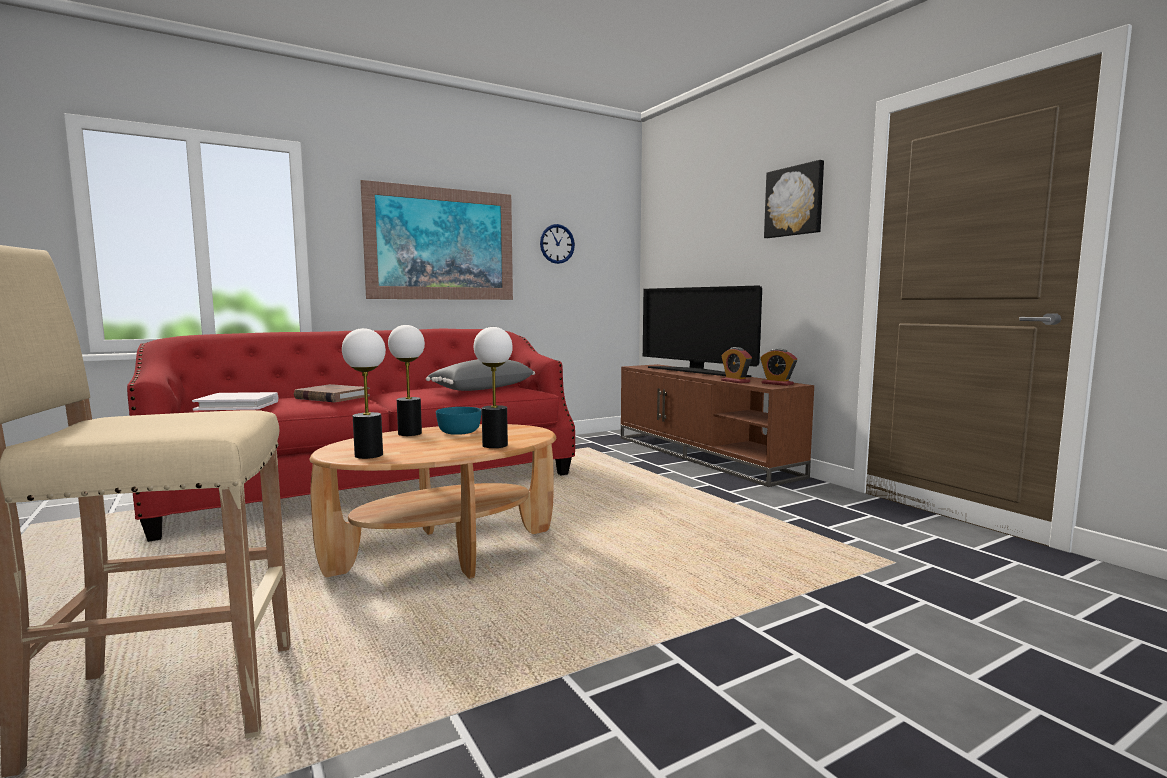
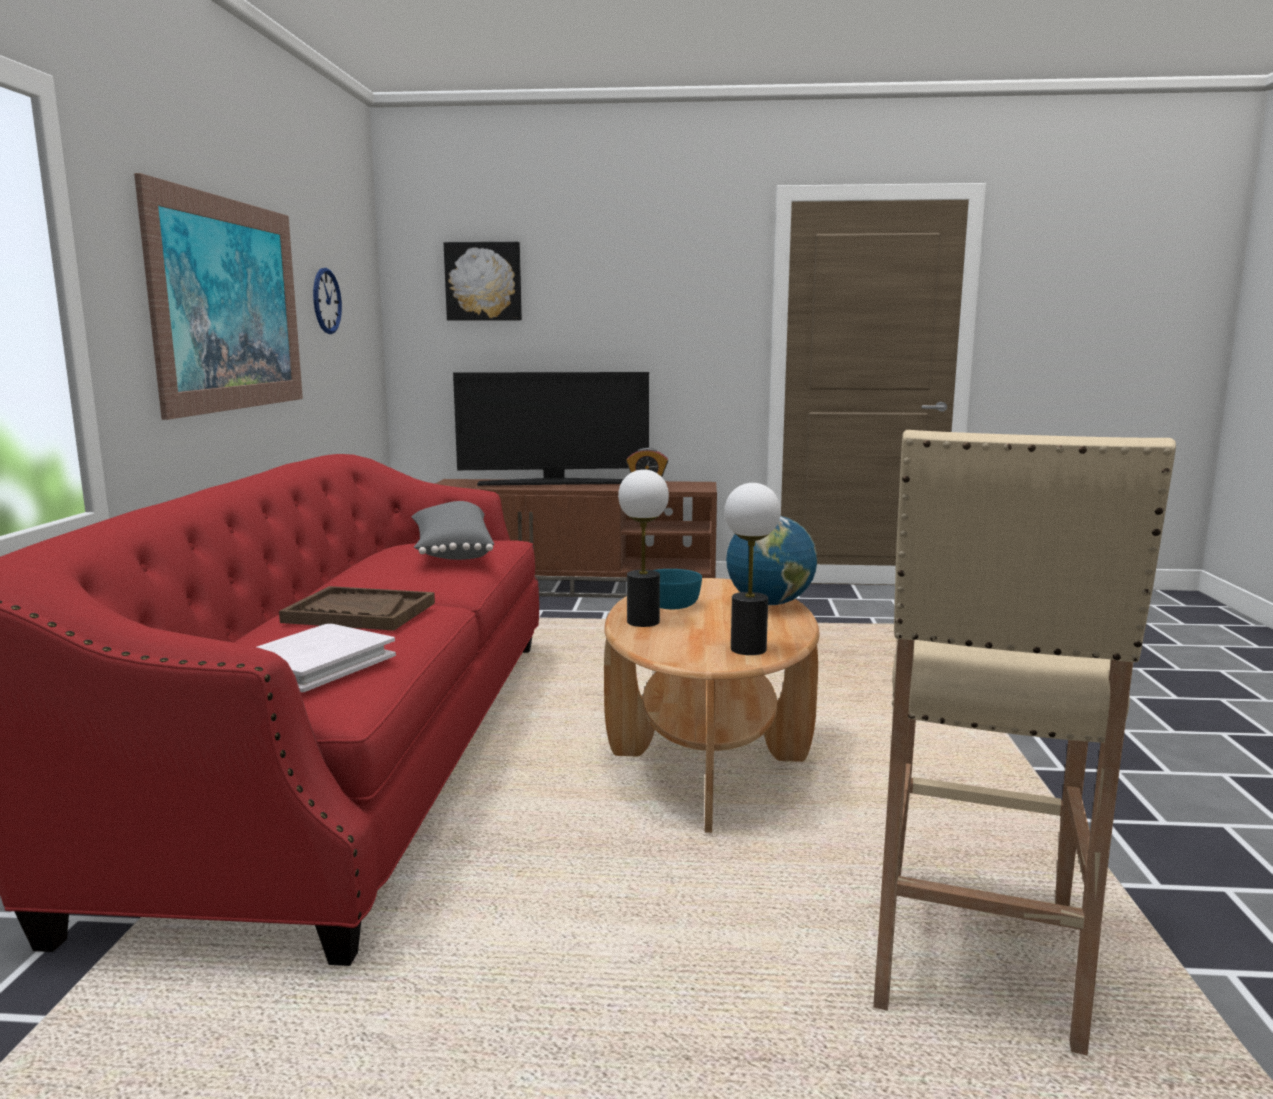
camera: 55 degrees left, 5 degrees up
brown book [294,384,370,402] -> brown tray [279,586,435,631]
table lamp [474,327,513,448] -> globe [726,516,817,605]
alarm clock [760,349,797,386] -> none
picture [764,160,824,238] -> picture moved to [444,242,522,320]

